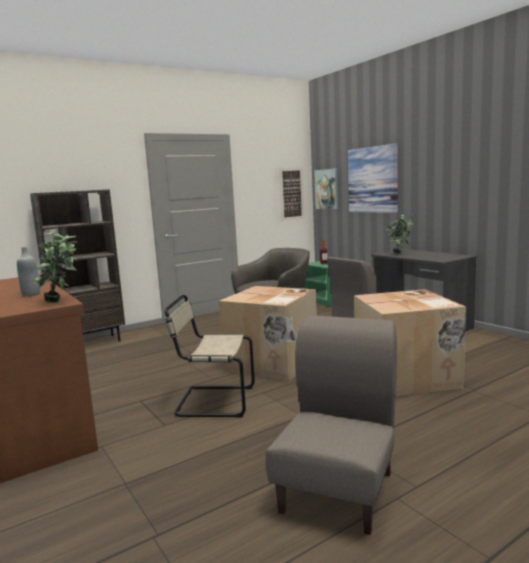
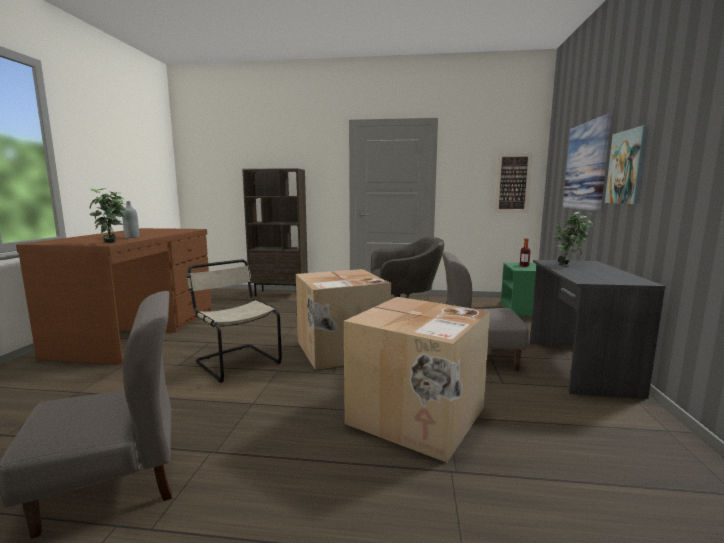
camera: 40 degrees right, 0 degrees up
picture [314,168,338,209] -> picture moved to [605,125,649,204]

